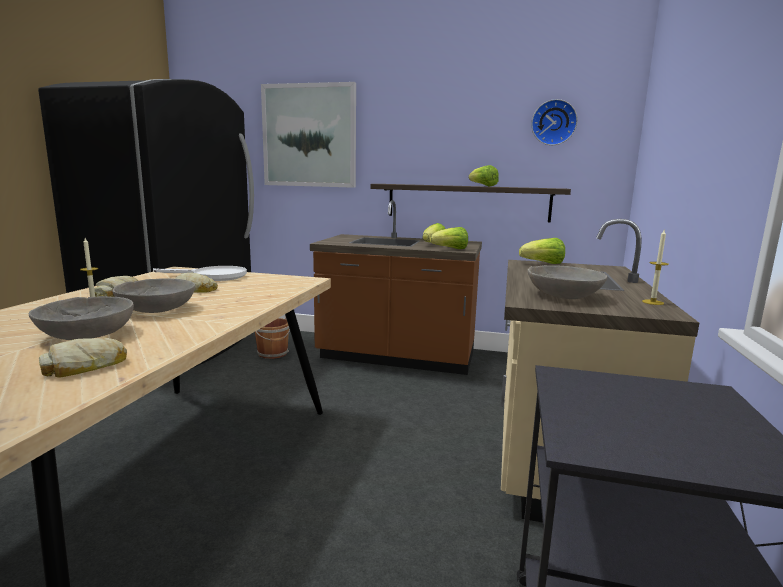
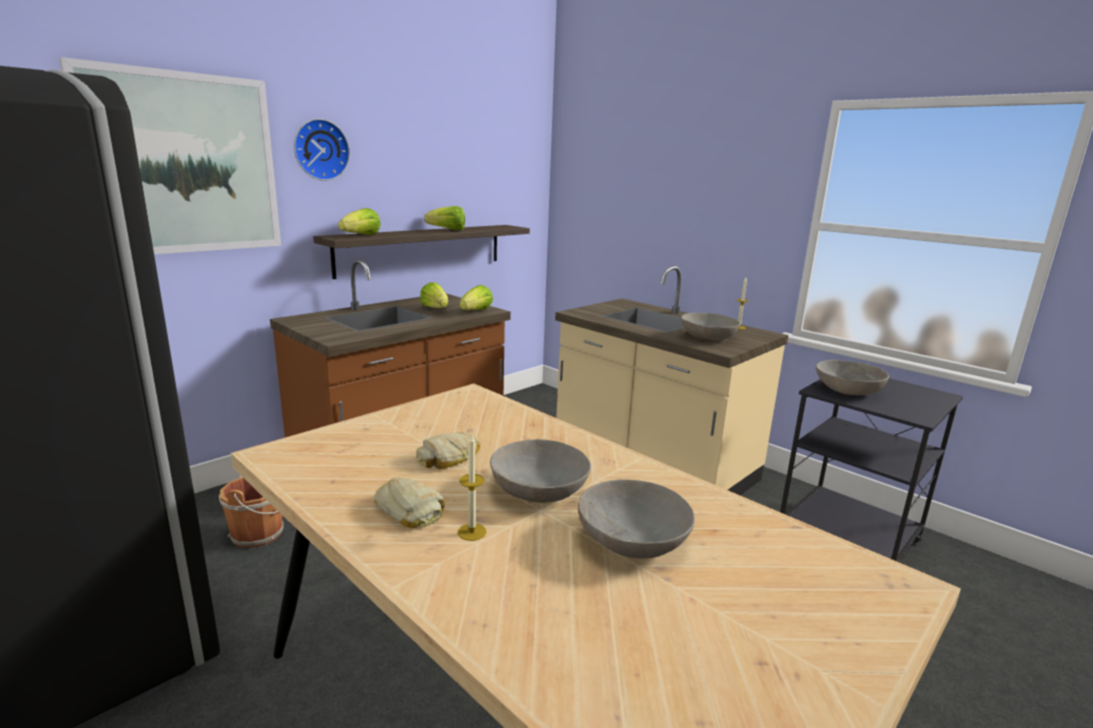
camera: 60 degrees left, 5 degrees up
bread [39,337,127,378] -> none
white frying pan [153,266,247,281] -> none
lettuce [519,238,565,264] -> lettuce moved to [338,208,381,235]
wall clock [531,99,578,145] -> wall clock moved to [294,119,350,181]
none -> grey bowl [816,360,889,395]

